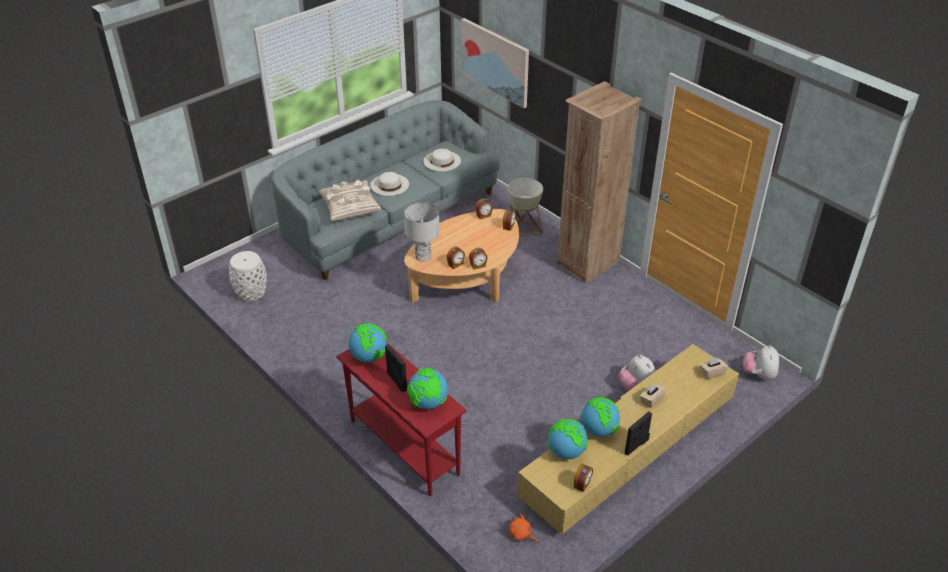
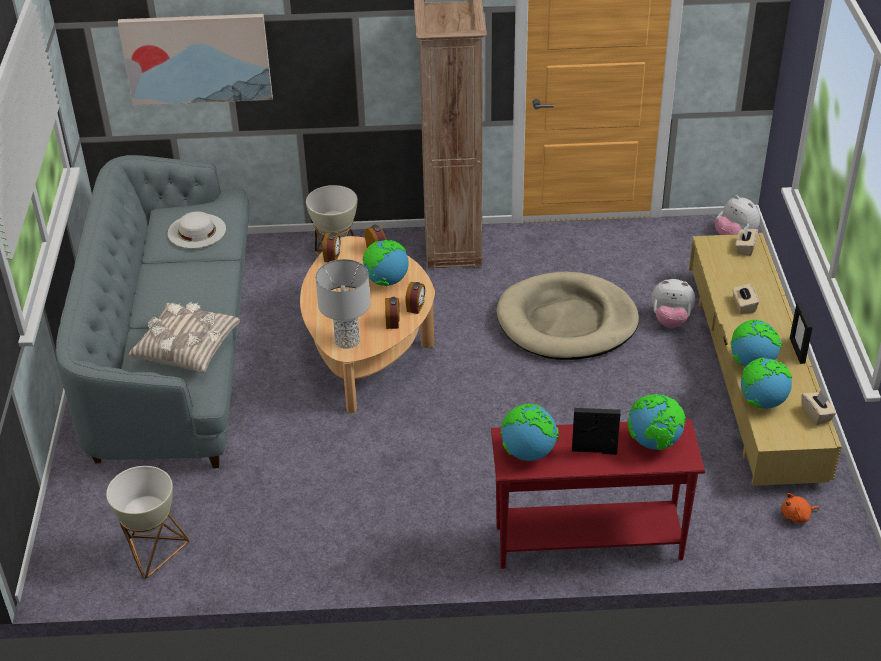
camera: 50 degrees left, 0 degrees up
white stool [229,251,267,301] -> planter [106,466,189,579]
white hat [370,172,409,196] -> none
alarm clock [574,464,593,492] -> beige tissue box [801,390,836,425]
none -> globe [362,240,409,286]
none -> beige dog bed [496,272,639,360]

